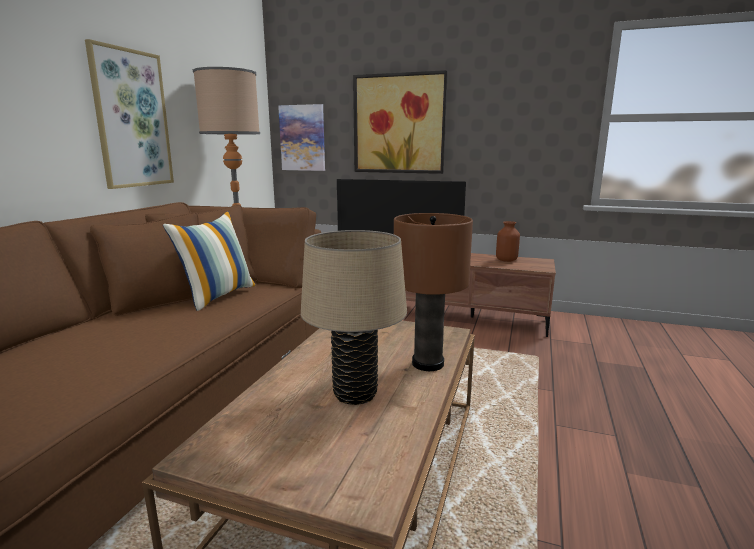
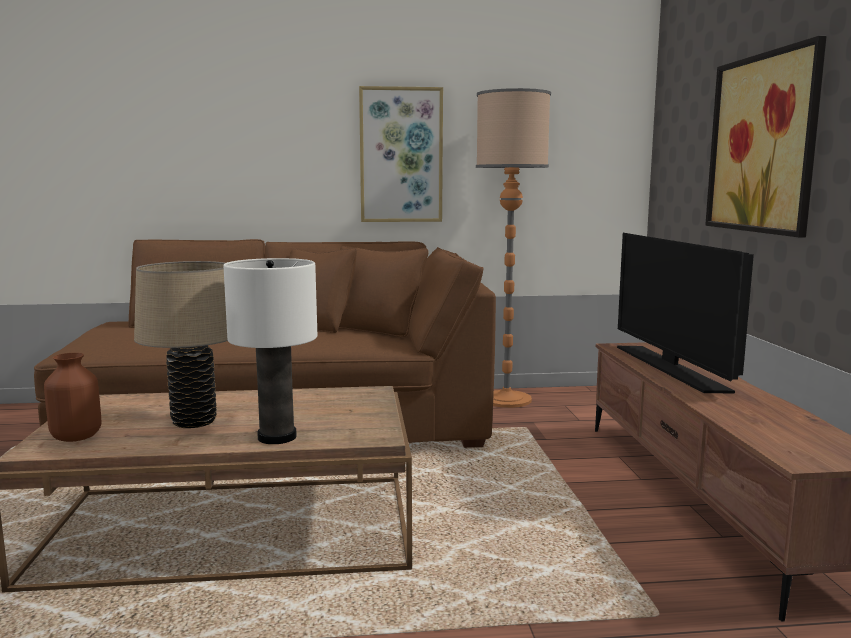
camera: 65 degrees right, 5 degrees down
pillow [163,211,256,311] -> none
picture [278,104,325,171] -> none
brown table lamp [394,213,473,371] -> white table lamp [223,258,317,444]
brown vase [496,221,520,262] -> brown vase moved to [44,353,102,442]

